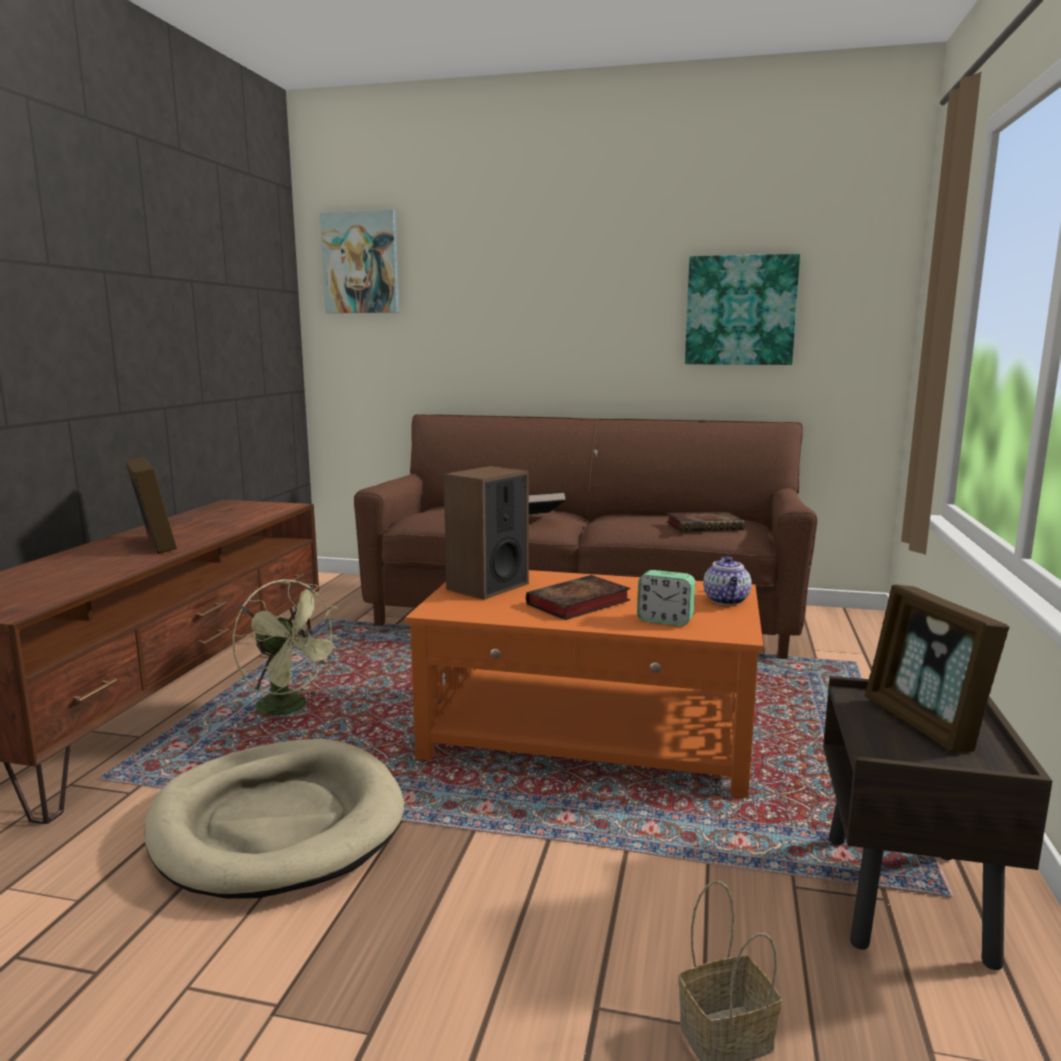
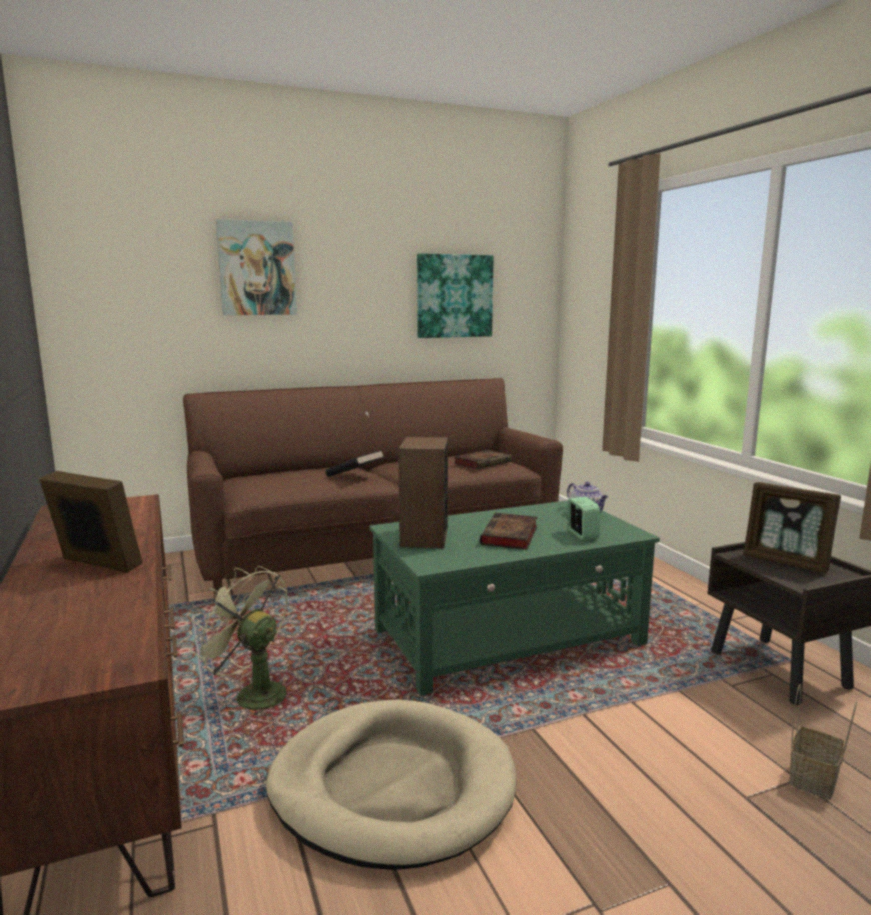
camera: 35 degrees left, 0 degrees up
green fan [232,580,342,716] -> green fan turned 150 degrees counterclockwise [190,566,287,719]
picture [320,210,399,313] -> picture moved to [216,219,297,315]
orange coffee table [405,570,763,798] -> green coffee table [369,500,660,696]
alarm clock [637,570,695,626] -> alarm clock turned 90 degrees counterclockwise [568,497,600,540]

